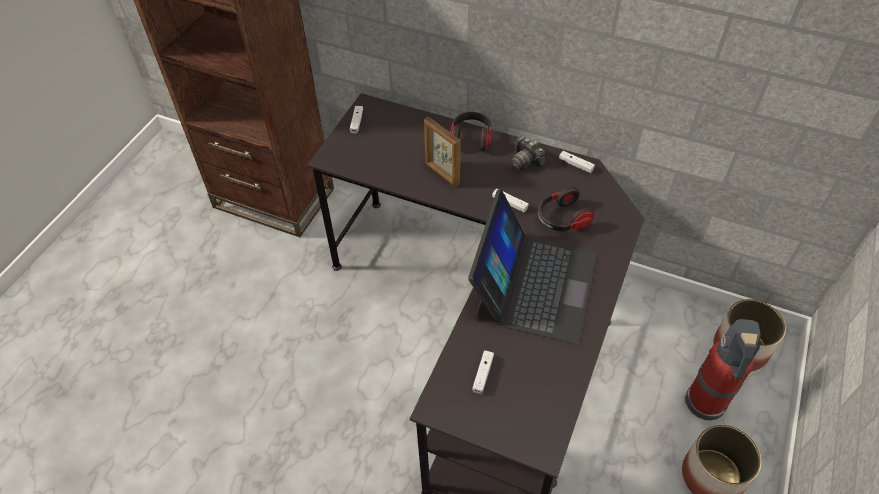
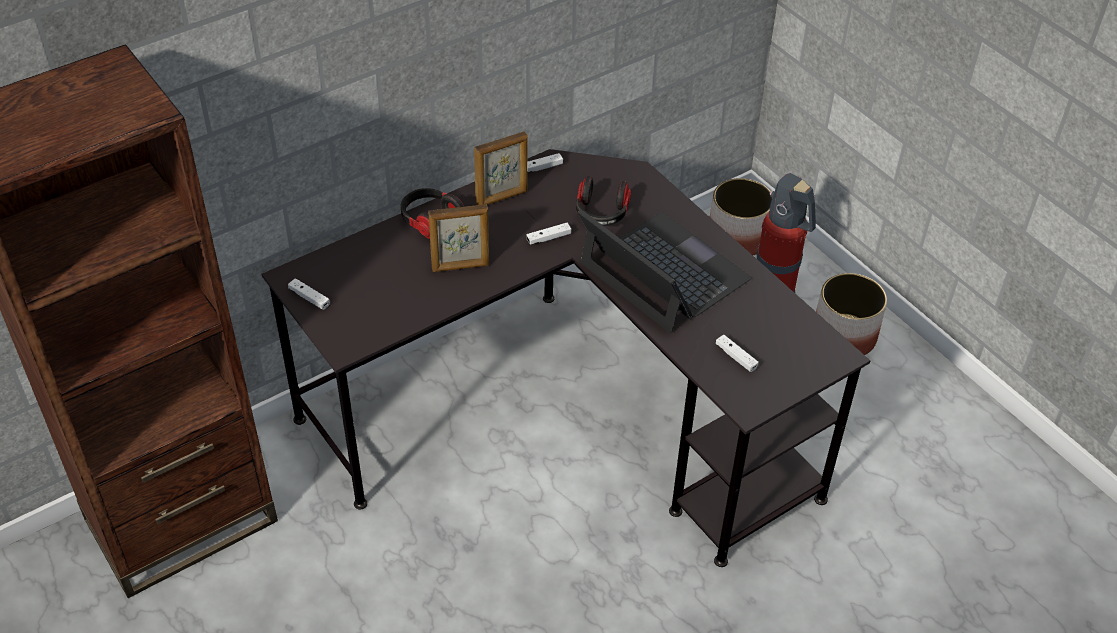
camera: 60 degrees left, 5 degrees down
camera [511,135,546,170] -> picture frame [474,131,528,205]

